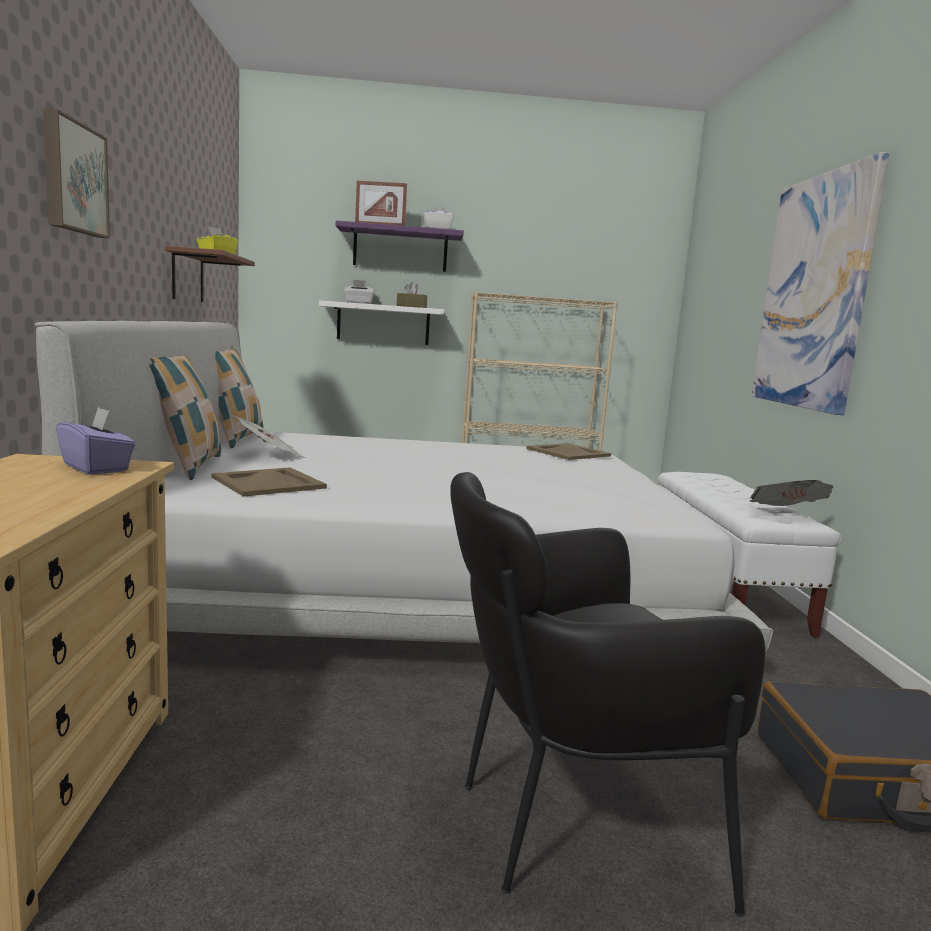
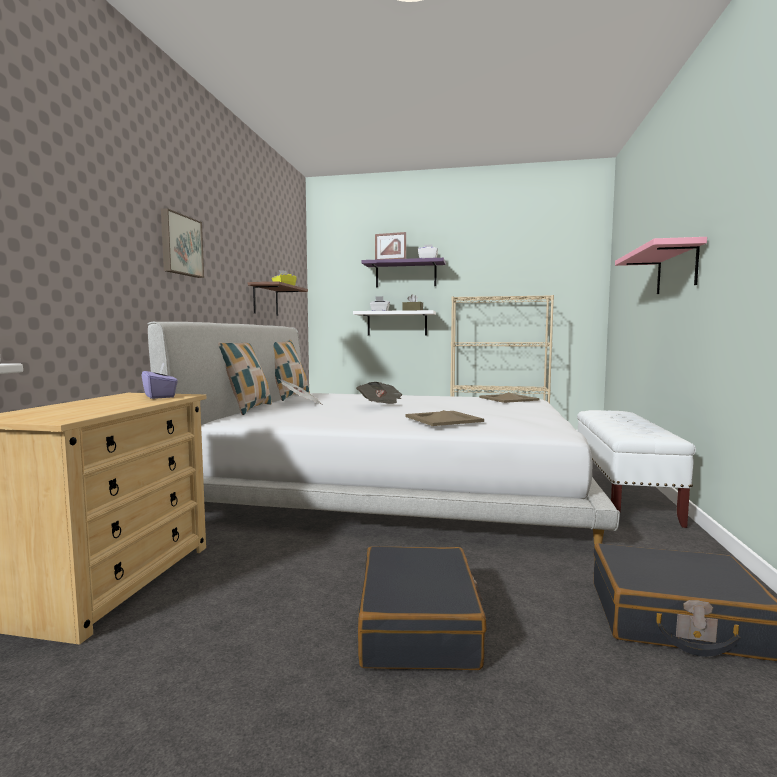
camera: 15 degrees right, 5 degrees down
beige tray [212,467,327,497] -> beige tray moved to [406,410,484,426]
black armchair [450,472,765,917] -> black suitcase [358,546,486,670]
newspaper [750,480,834,506] -> newspaper moved to [356,382,402,404]
picture [752,152,889,415] -> pink shelf [615,237,707,294]

